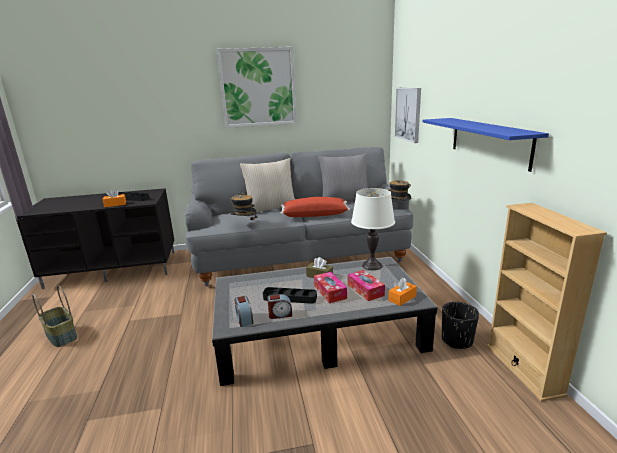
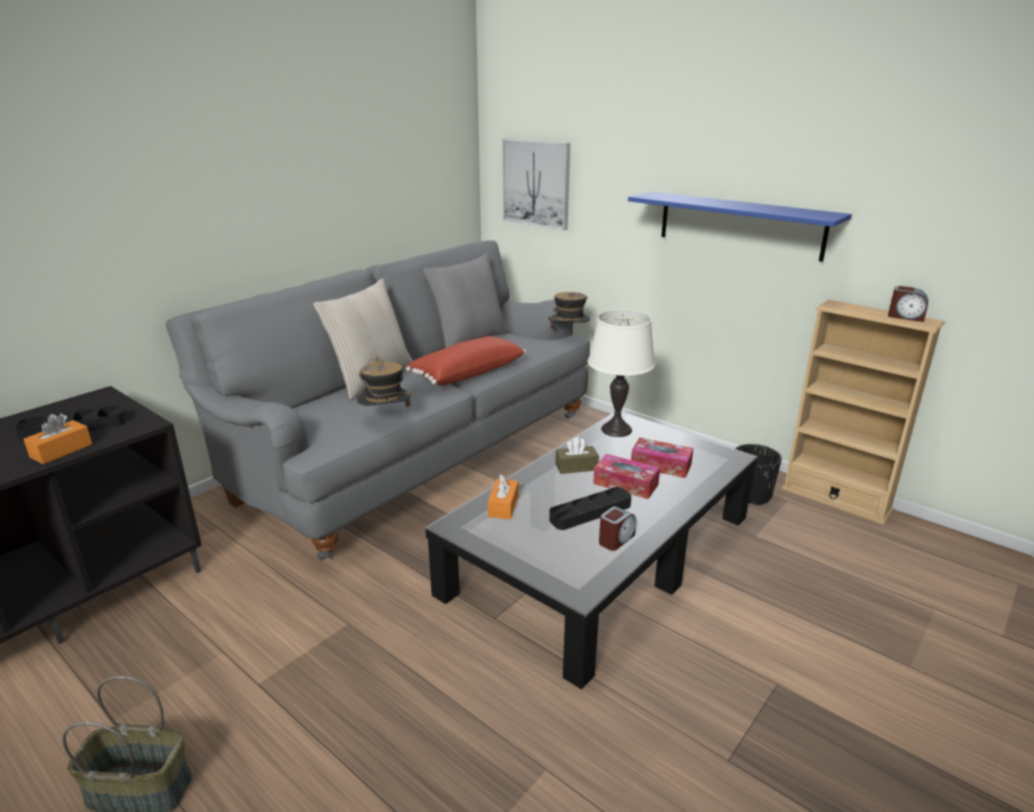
camera: 40 degrees left, 5 degrees up
picture [217,47,297,128] -> none
alarm clock [235,296,253,327] -> alarm clock moved to [888,286,928,322]
orange tissue box [388,278,417,306] -> orange tissue box moved to [488,474,518,519]

